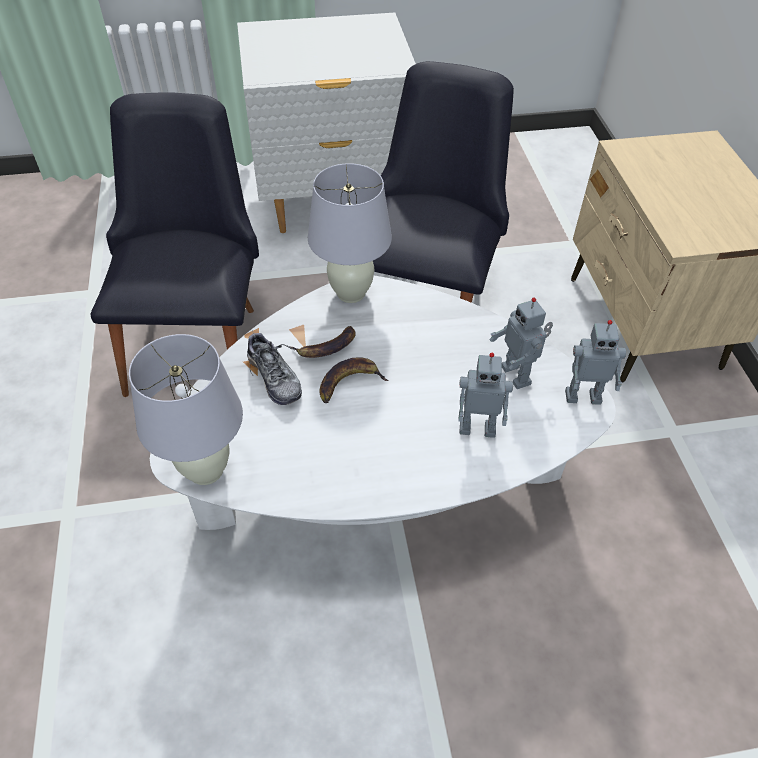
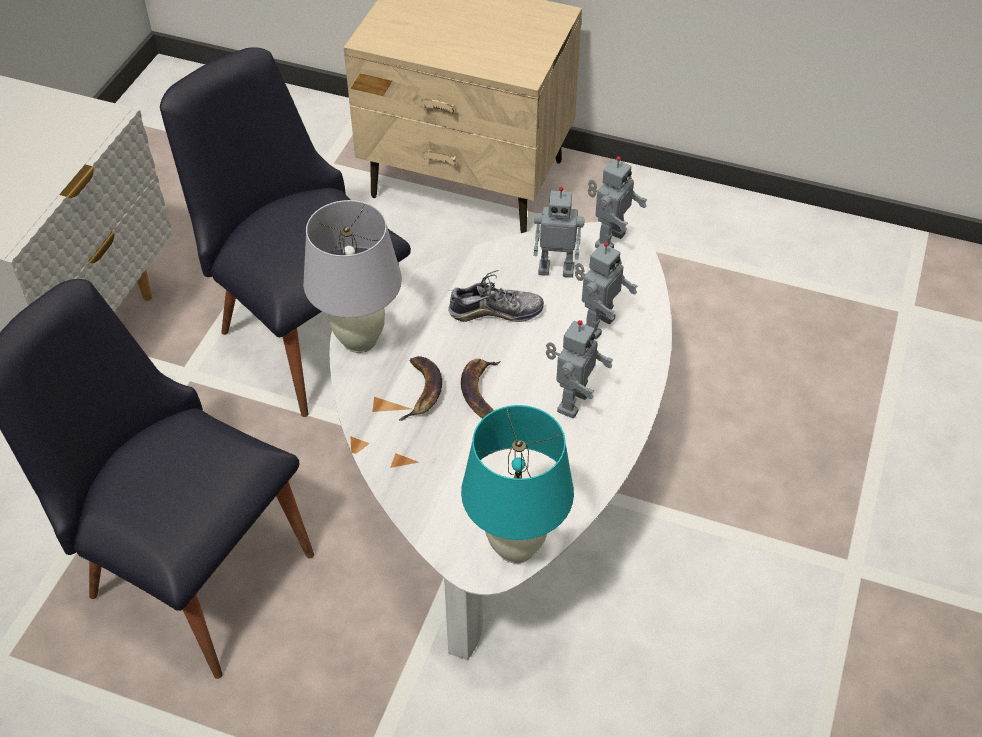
camera: 60 degrees left, 0 degrees up
white table lamp [129,334,243,485] -> turquoise table lamp [461,405,574,564]
shoe [247,329,302,405] -> shoe moved to [448,270,544,322]
none -> toy robot [546,320,613,418]

